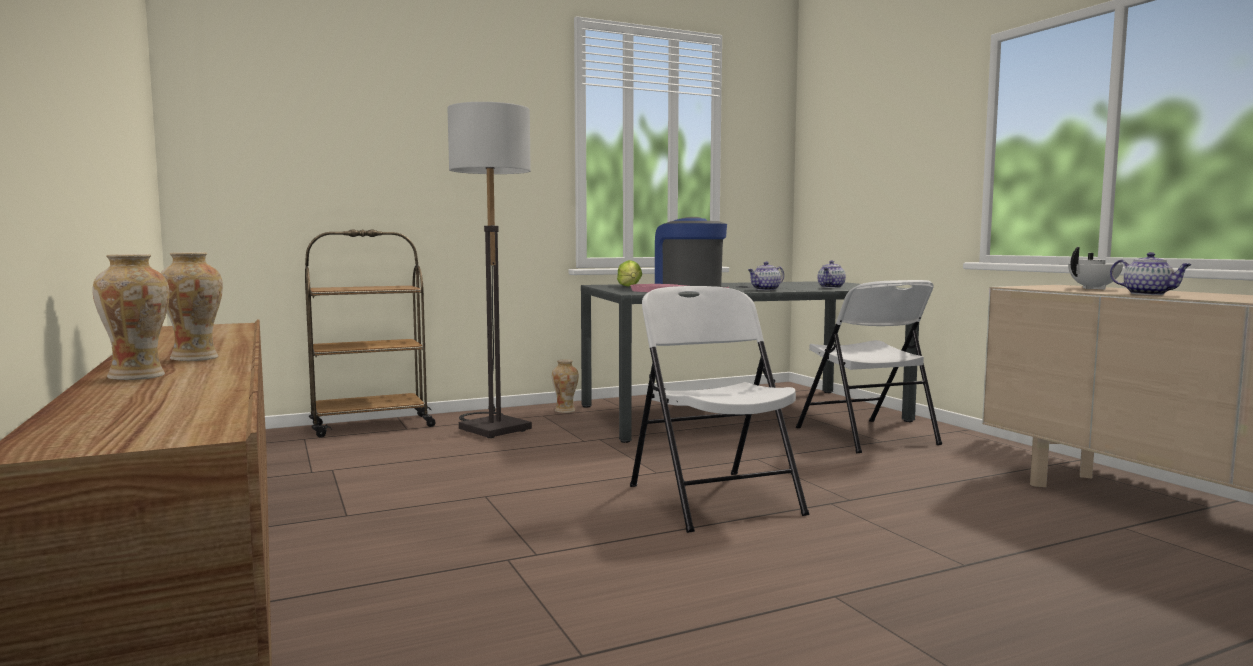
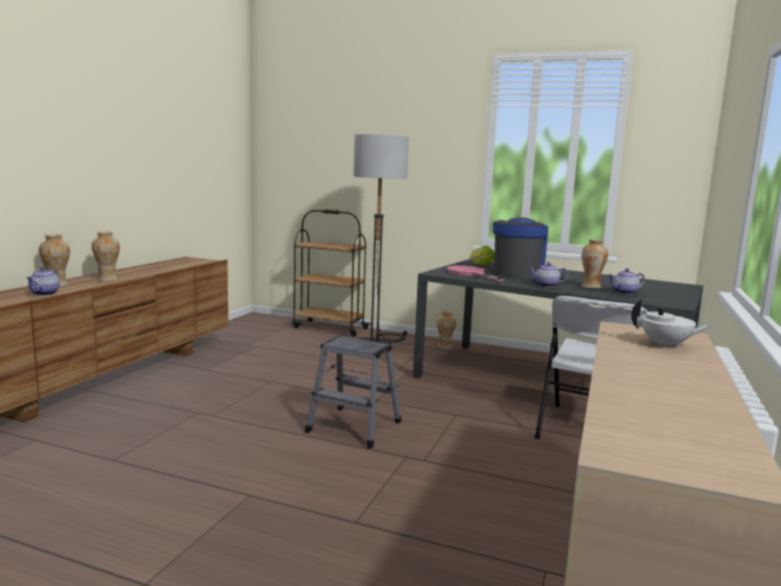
camera: 45 degrees right, 5 degrees up
white chair [630,286,810,533] -> grey step ladder [305,335,402,449]
teapot [1110,252,1192,295] -> teapot moved to [27,267,60,296]
none -> vase [581,239,608,289]

